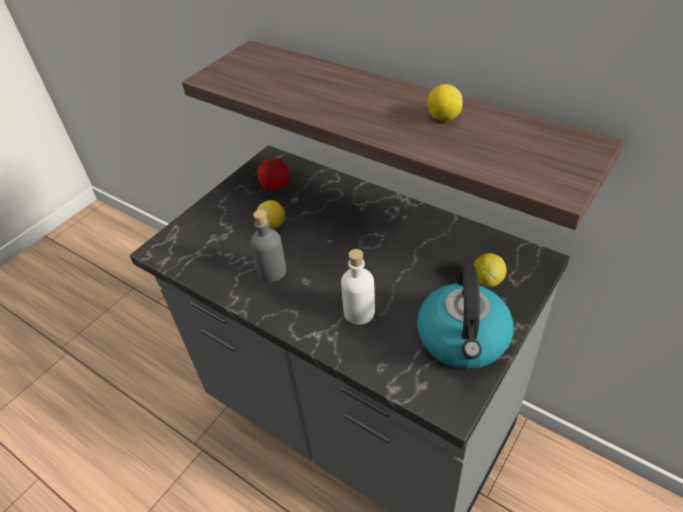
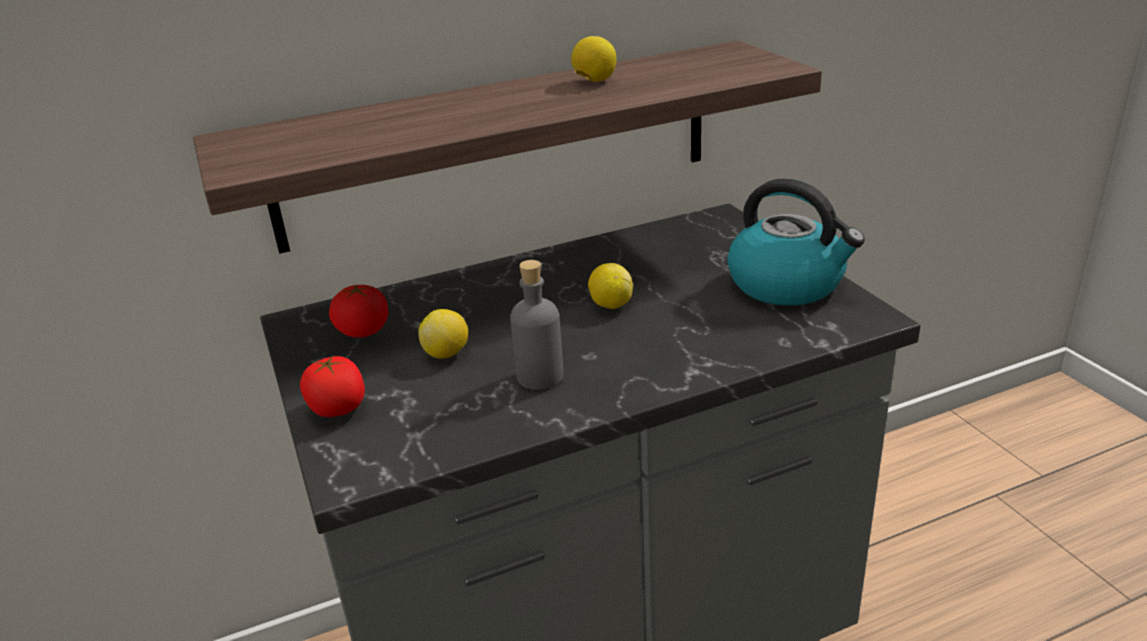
camera: 60 degrees left, 15 degrees down
white bottle [341,249,375,325] -> none
lemon [474,253,507,287] -> lemon moved to [588,263,633,309]
none -> tomato [300,355,365,417]

